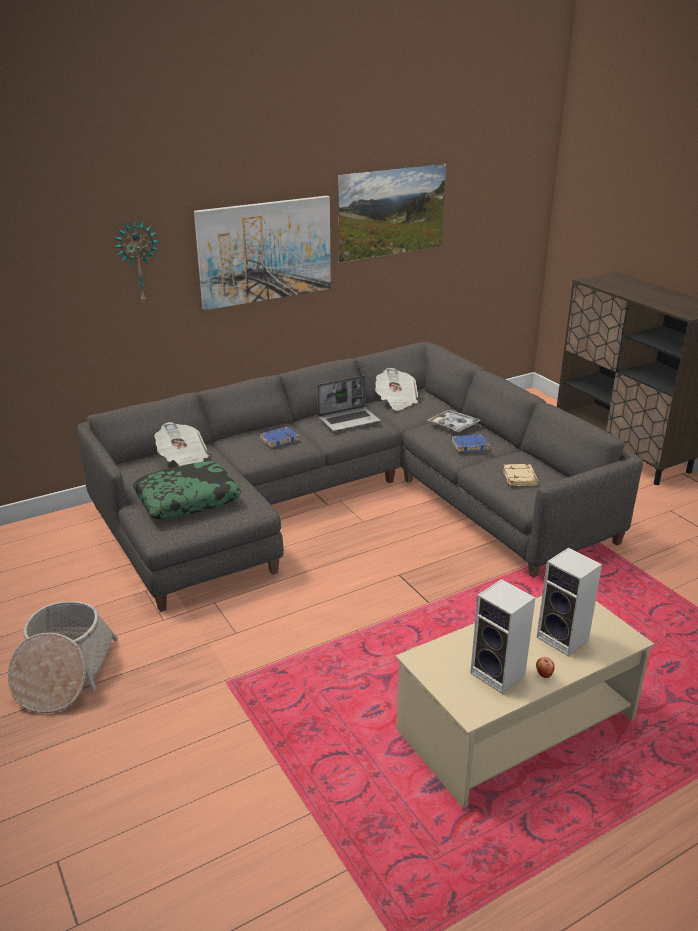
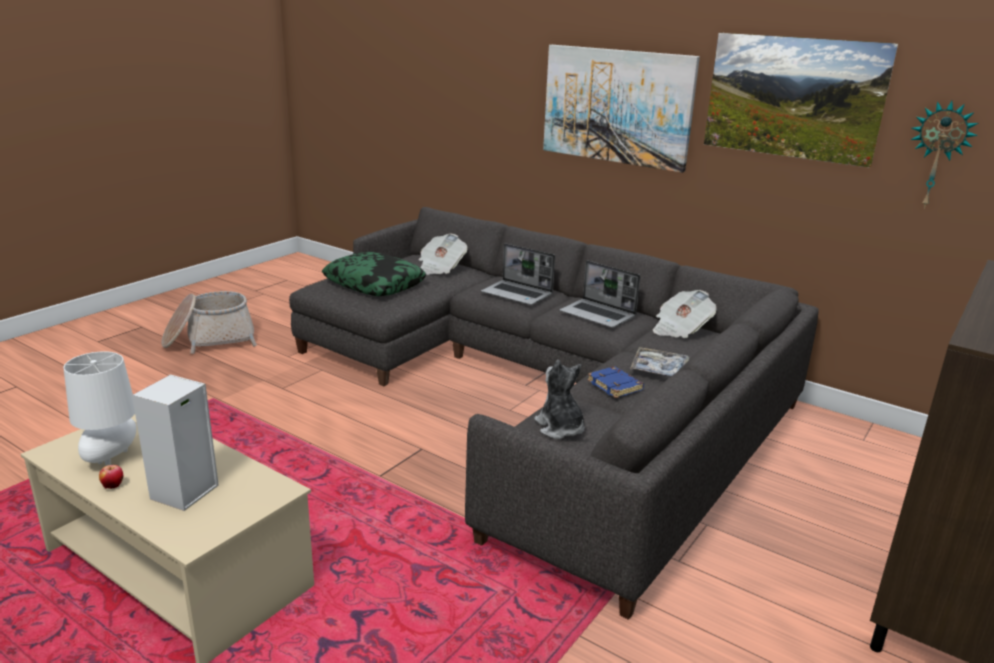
camera: 65 degrees right, 5 degrees down
wall clock [114,220,159,302] -> wall clock moved to [911,101,978,209]
blue book [259,427,299,448] -> laptop [481,243,555,305]
speaker [470,579,536,694] -> white table lamp [64,351,136,466]
beige book [503,464,539,486] -> plush toy [534,360,585,439]

